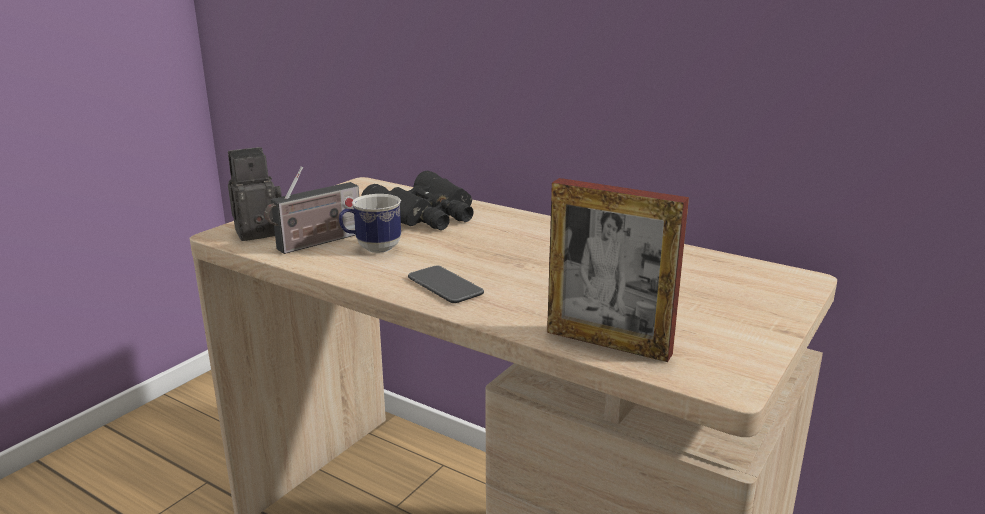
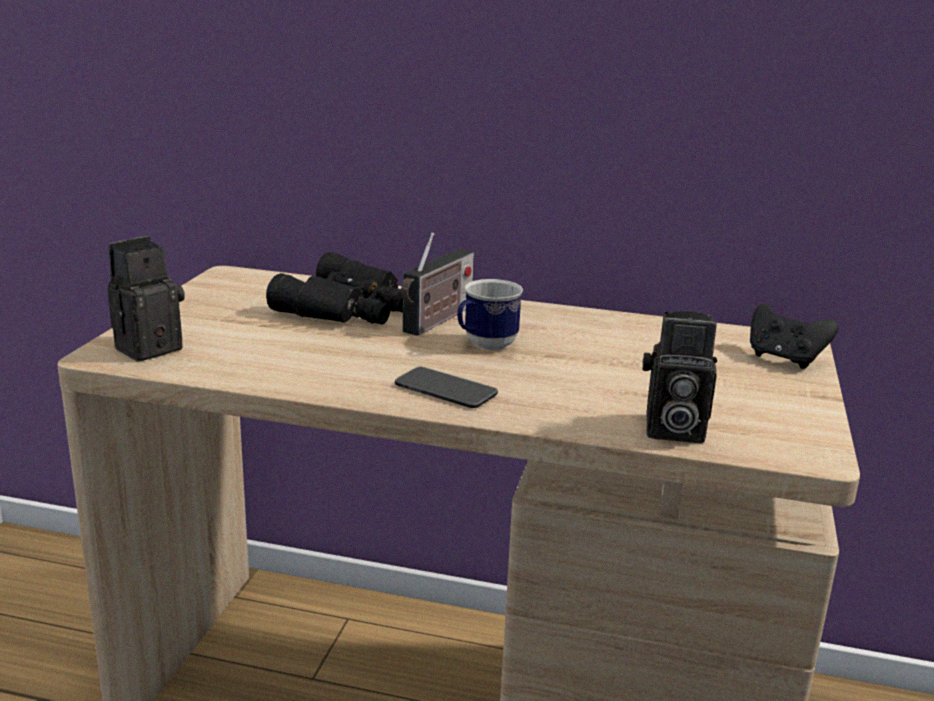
camera: 20 degrees left, 0 degrees up
radio [265,166,359,254] -> radio moved to [401,232,474,336]
mug [339,194,401,253] -> mug moved to [457,279,523,350]
picture frame [547,178,689,362] -> camera [642,311,717,444]
none -> black game controller [750,303,839,369]

